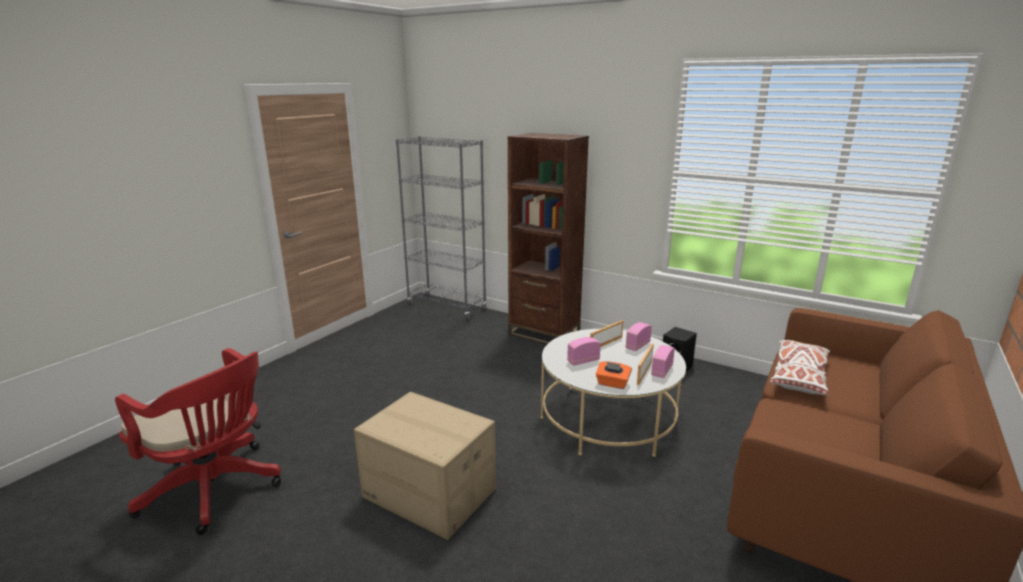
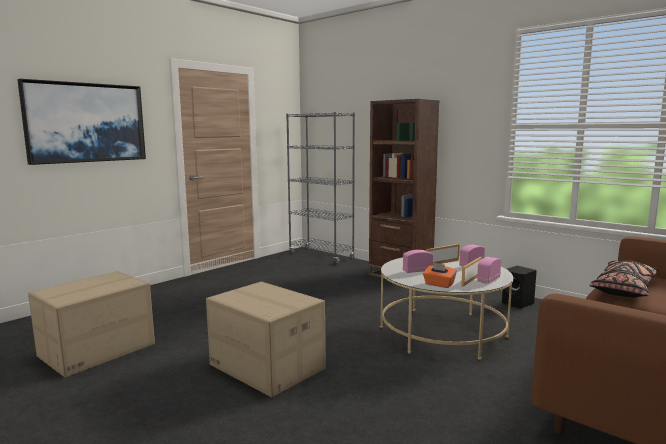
camera: 10 degrees right, 10 degrees down
red office chair [115,348,281,535] -> cardboard box [28,271,155,378]
white pillow [770,340,830,395] -> black pillow [589,261,659,298]
none -> picture [17,79,146,165]

